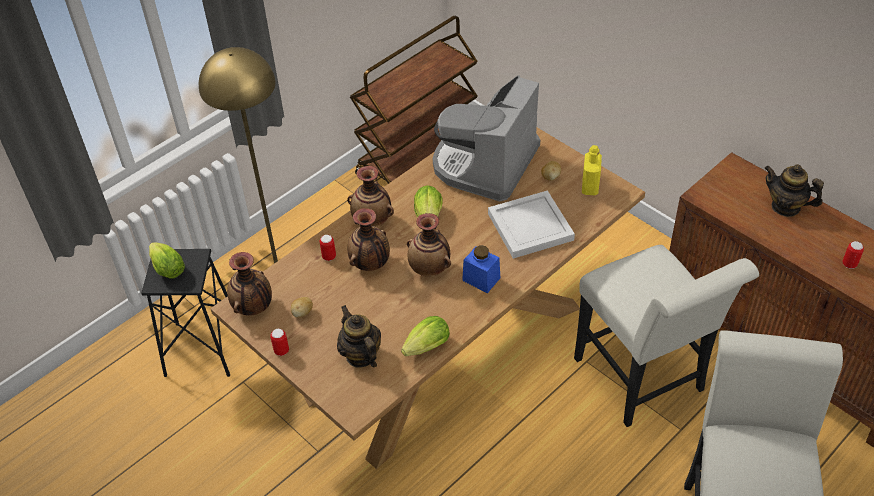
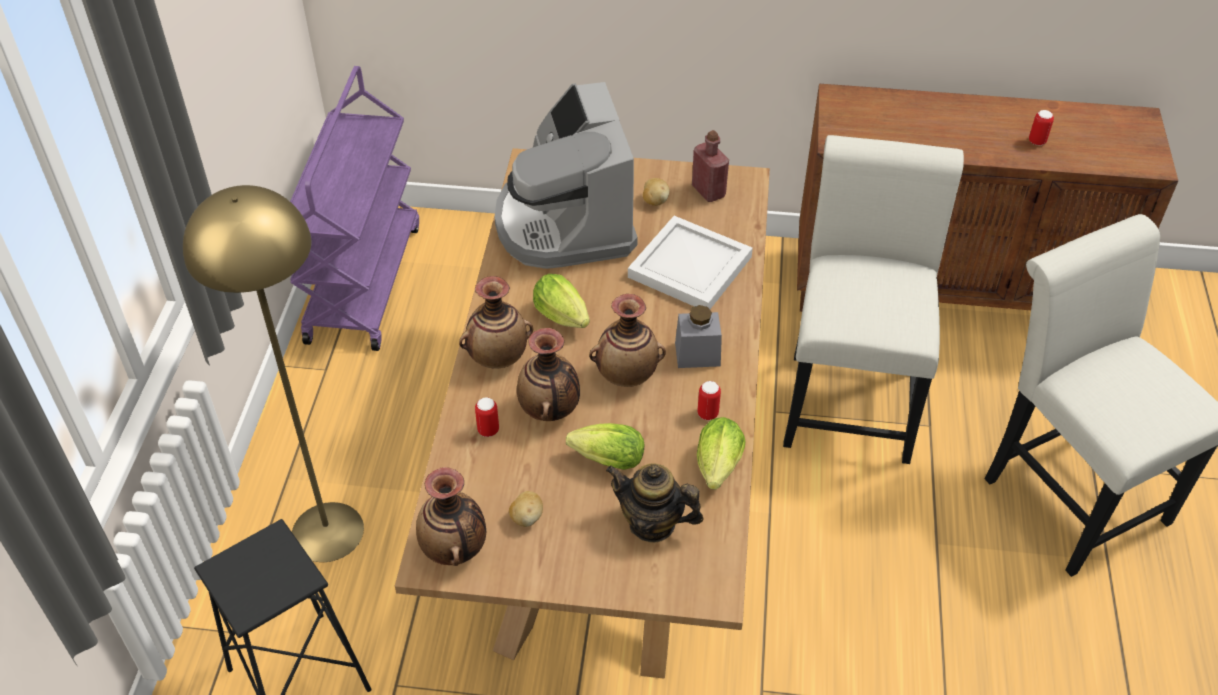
camera: 40 degrees left, 0 degrees up
lettuce [149,242,185,279] -> lettuce moved to [566,423,644,470]
can [270,329,289,356] -> can moved to [697,381,721,420]
brown cart [350,16,478,184] -> purple cart [290,66,419,351]
blue jar [462,245,500,293] -> grey jar [675,305,722,368]
white chair [574,245,759,427] -> white chair turned 105 degrees counterclockwise [783,135,964,464]
yellow bottle [582,145,602,195] -> red bottle [692,130,729,202]
teapot [764,164,824,217] -> none

